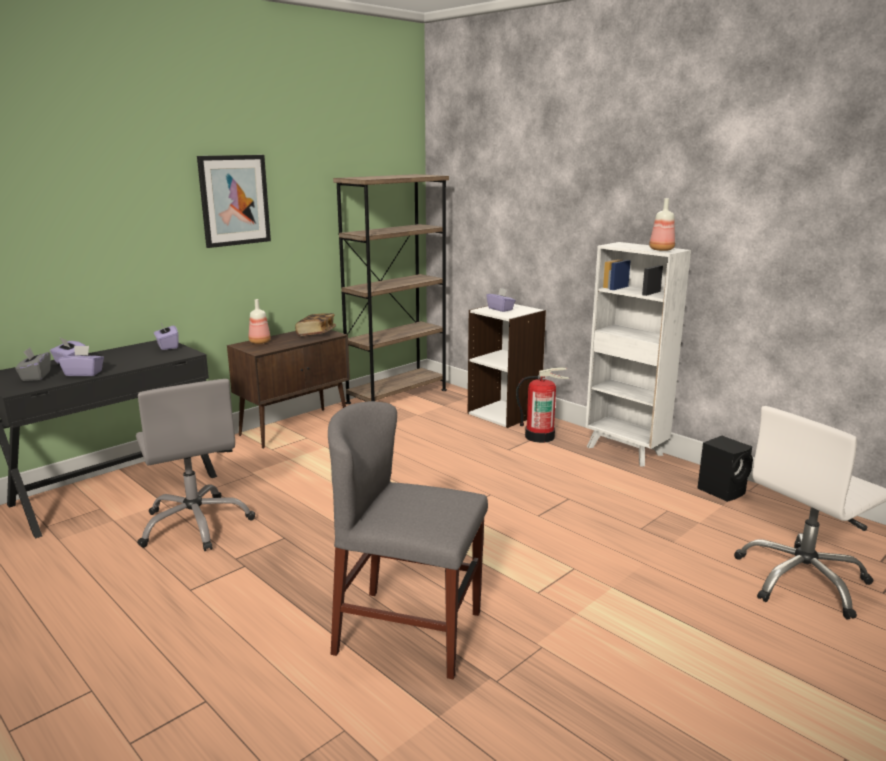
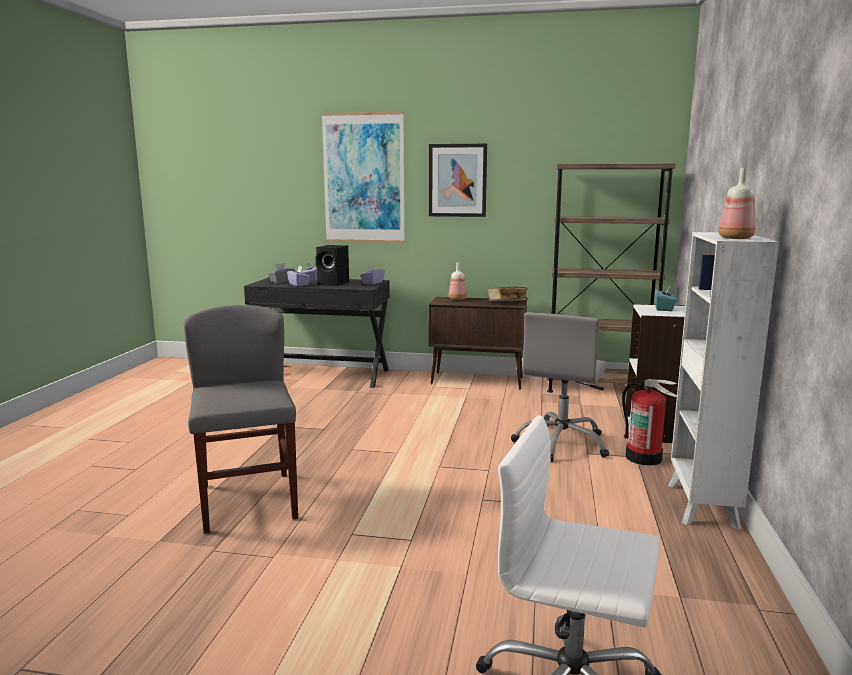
camera: 55 degrees right, 5 degrees down
grey office chair [136,379,255,551] -> grey office chair moved to [511,312,609,462]
purple tissue box [486,288,516,312] -> turquoise tissue box [655,286,677,311]
black speaker [697,436,753,502] -> black speaker moved to [315,245,349,286]
none -> picture [321,111,405,243]

